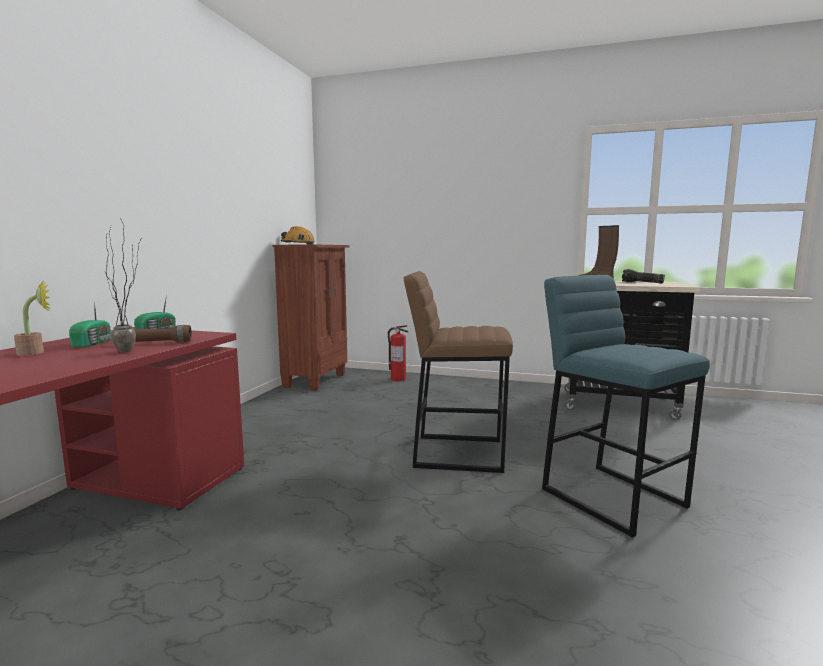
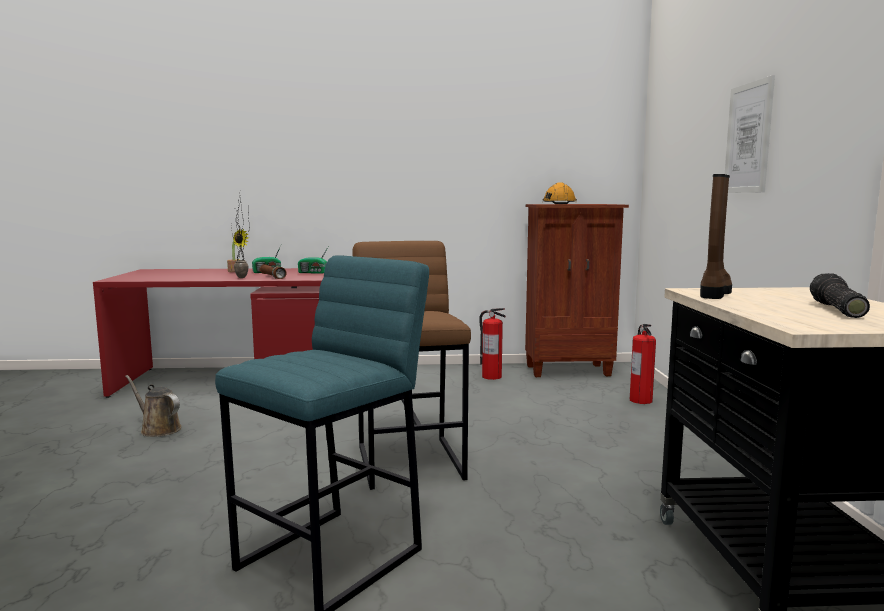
camera: 70 degrees right, 0 degrees up
none -> brown watering can [125,375,181,437]
none -> fire extinguisher [479,308,506,380]
none -> picture [725,75,775,193]

